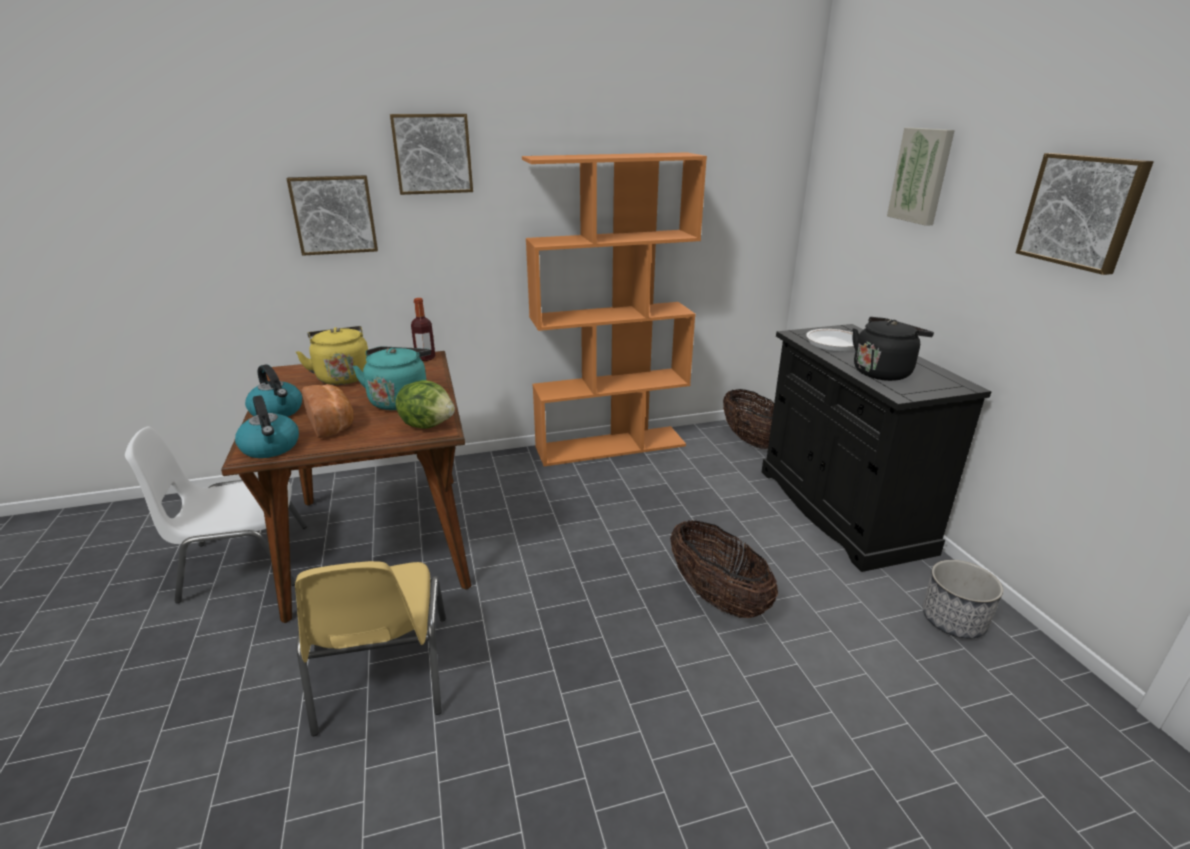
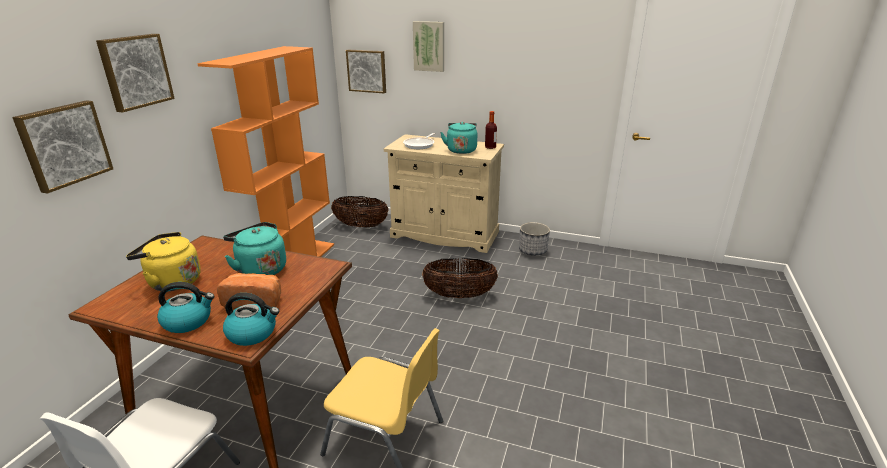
camera: 55 degrees left, 0 degrees up
lettuce [396,380,455,429] -> none
bottle [411,298,435,361] -> bottle moved to [485,111,497,149]
black cabinet [762,324,991,572] -> beige cabinet [384,134,504,253]
black kettle [853,317,934,381] -> turquoise kettle [440,122,477,154]
picture [1016,153,1154,275] -> picture moved to [346,50,386,93]

